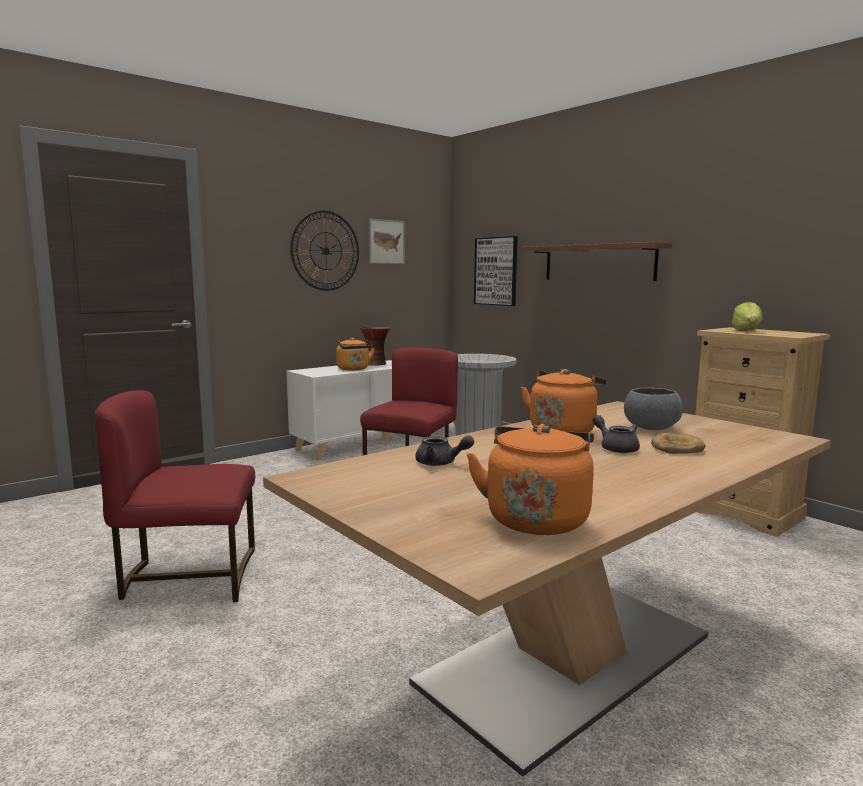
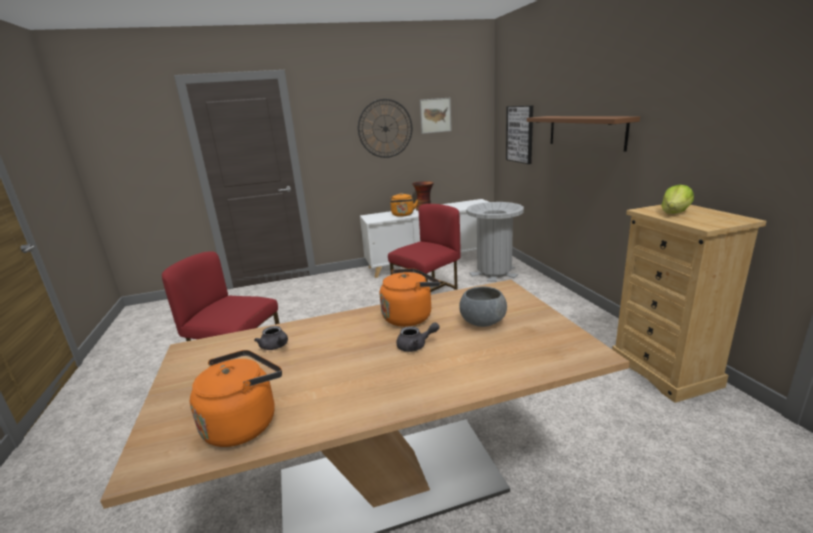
camera: 25 degrees right, 10 degrees up
grey teapot [592,415,640,453] -> grey teapot turned 90 degrees clockwise [396,322,439,352]
bread [651,433,706,454] -> none

